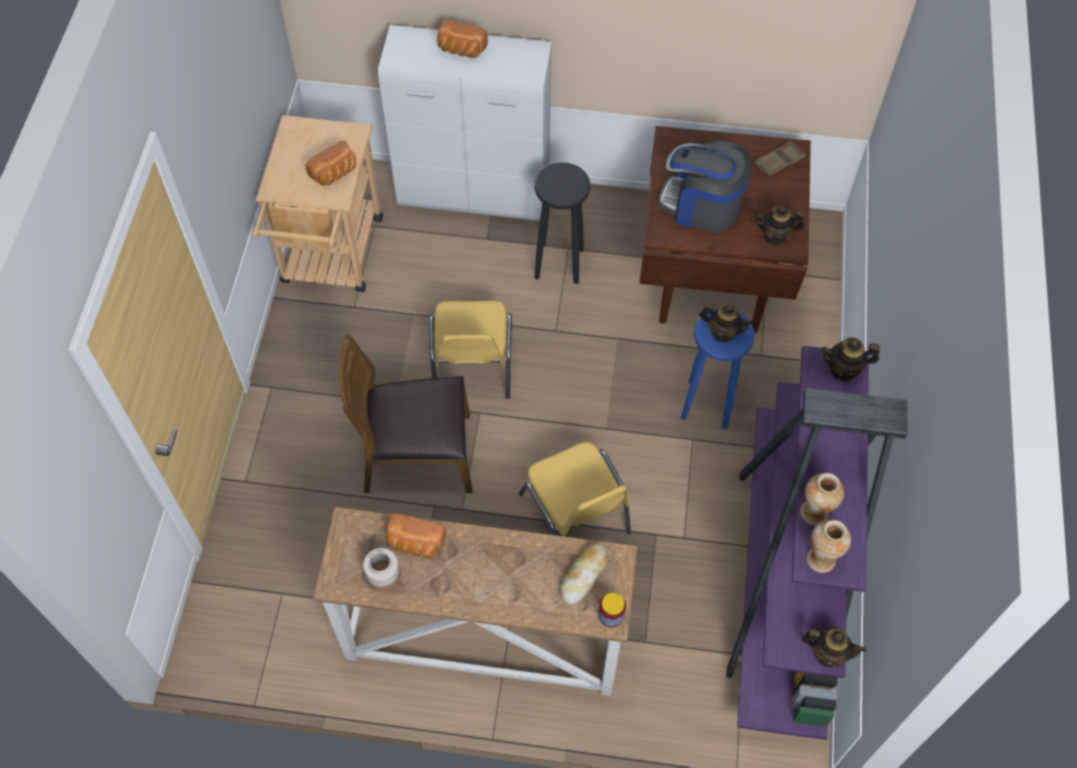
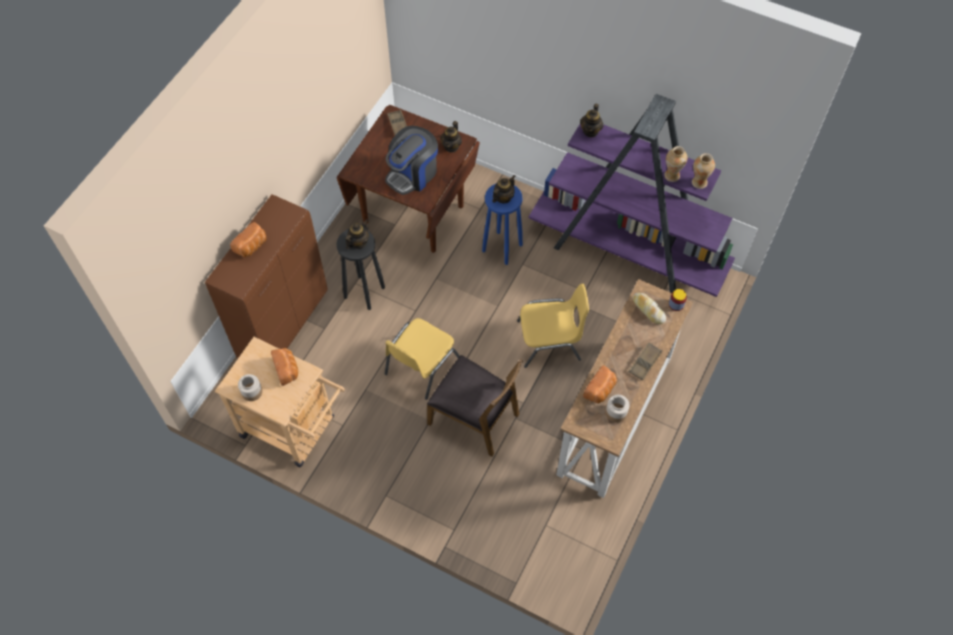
camera: 70 degrees left, 0 degrees up
brown chair [339,334,472,493] -> brown chair turned 75 degrees counterclockwise [427,355,523,456]
white cabinet [378,25,552,221] -> brown cabinet [205,194,328,358]
yellow chair [429,300,512,399] -> yellow chair turned 105 degrees clockwise [385,318,460,400]
teapot [801,627,866,667] -> teapot moved to [346,219,369,249]
none -> jar [238,374,262,401]
none -> brown tray [628,342,663,381]

